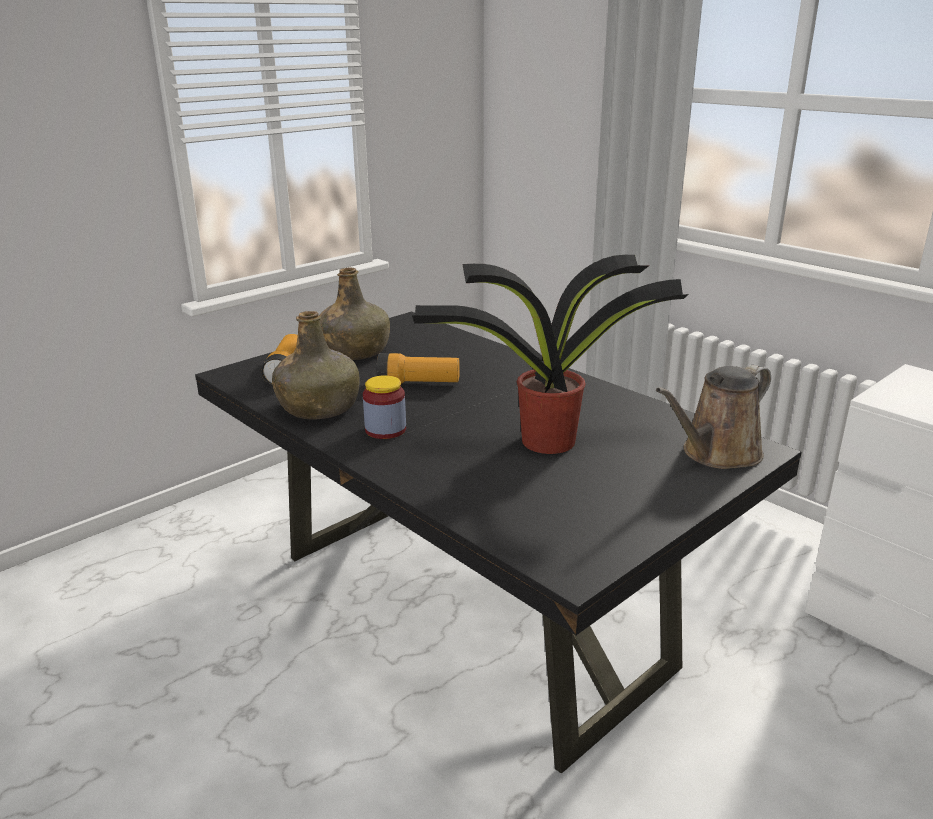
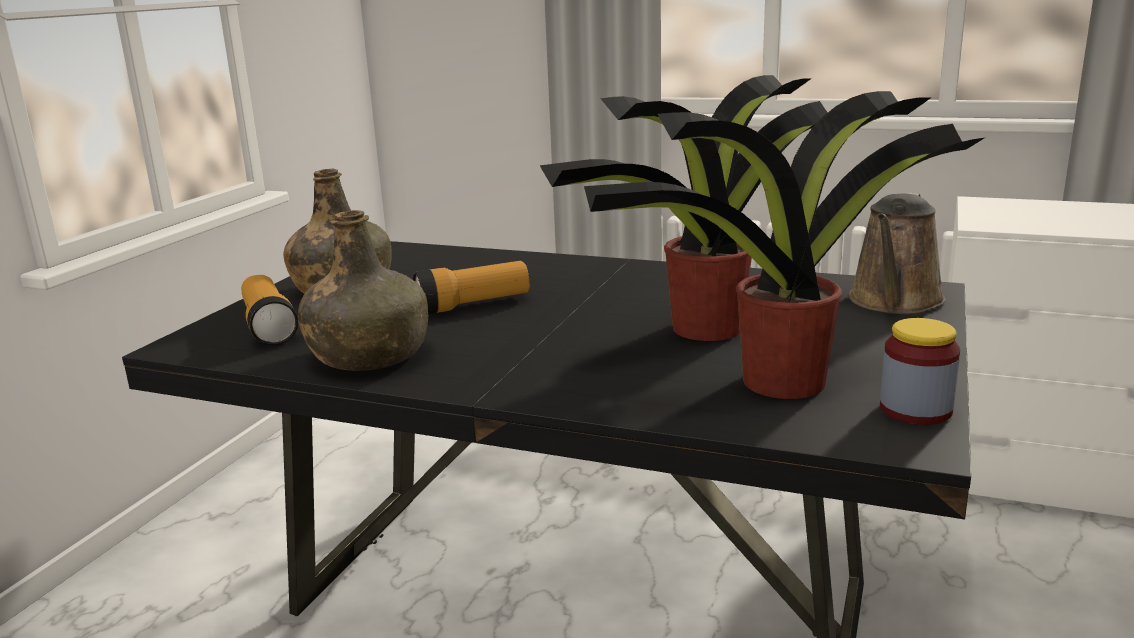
camera: 25 degrees left, 5 degrees down
jar [363,375,406,439] -> jar moved to [880,318,960,425]
none -> potted plant [584,91,986,399]

